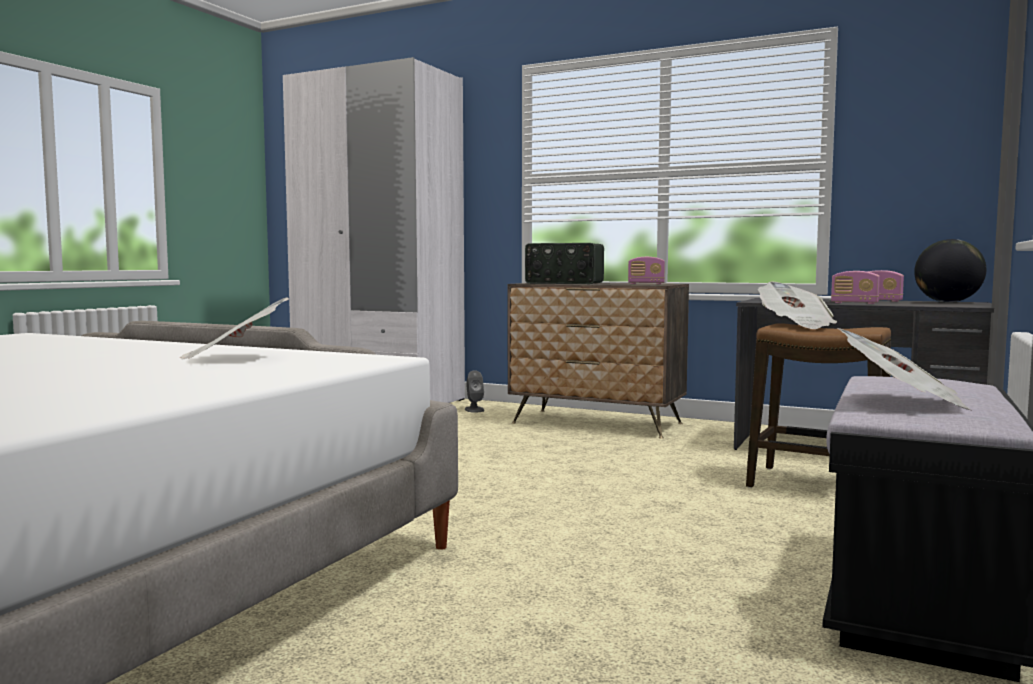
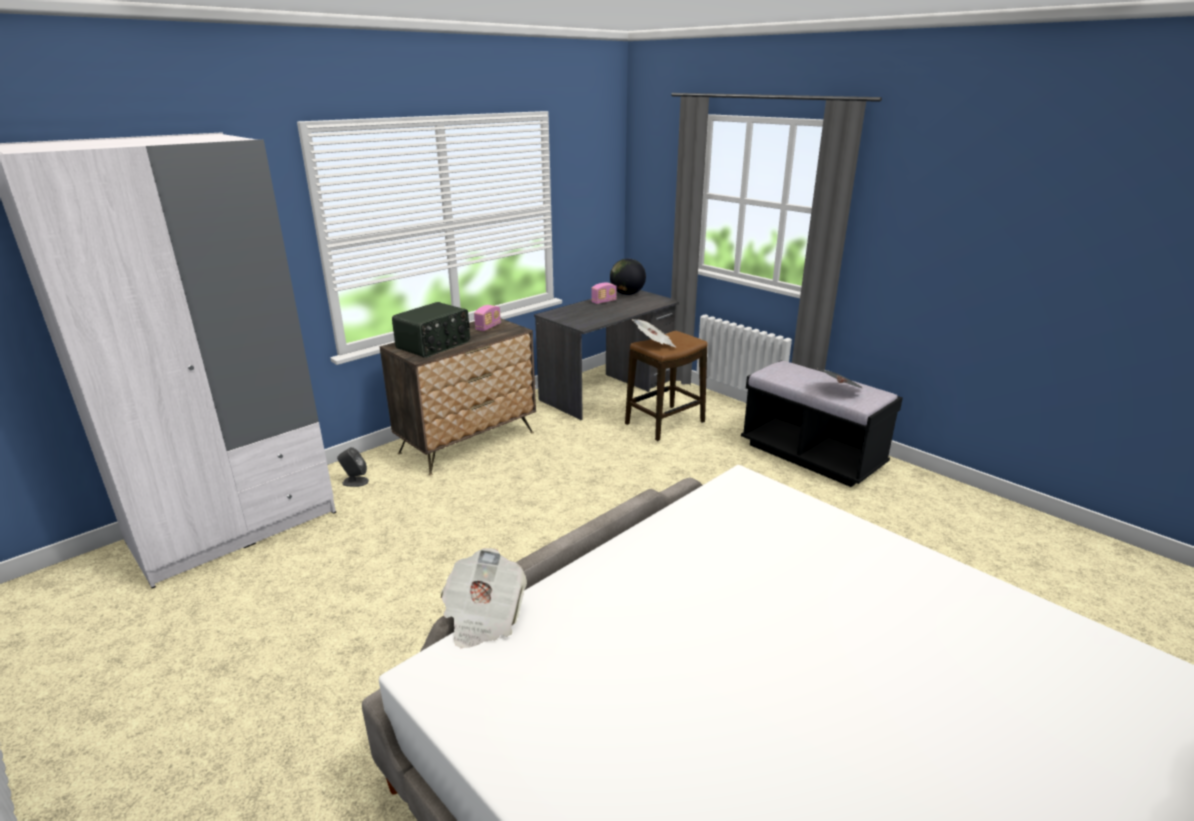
camera: 70 degrees left, 20 degrees up
newspaper [180,297,289,359] -> newspaper moved to [441,548,527,648]
radio [831,271,880,304] -> none

